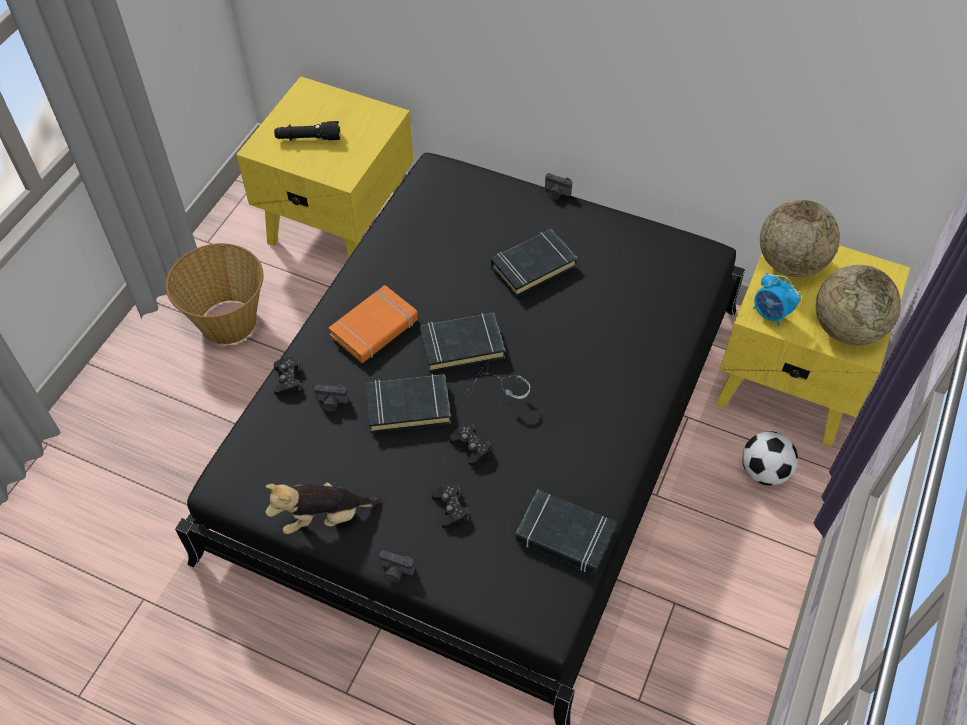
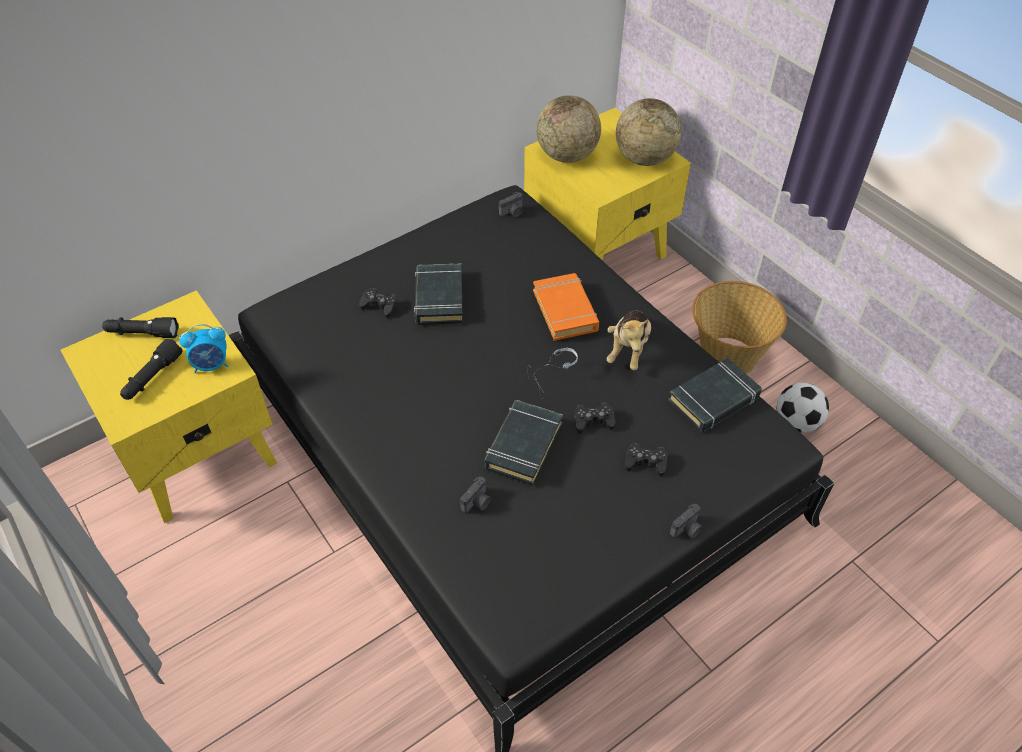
camera: 60 degrees left, 5 degrees down
basket [166,243,263,344] -> basket moved to [692,281,787,374]
plush toy [265,483,381,534] -> plush toy moved to [607,310,651,370]
black game controller [274,357,301,396] -> black game controller moved to [359,288,397,318]
orange book [328,285,418,363] -> orange book moved to [533,273,599,341]
black book [419,312,505,373] -> none
camera [545,173,572,200] -> camera moved to [499,192,523,217]
football [742,431,798,485] -> football moved to [776,383,829,433]
alarm clock [753,273,801,326] -> alarm clock moved to [179,324,228,373]
none -> black flashlight [102,317,179,338]

